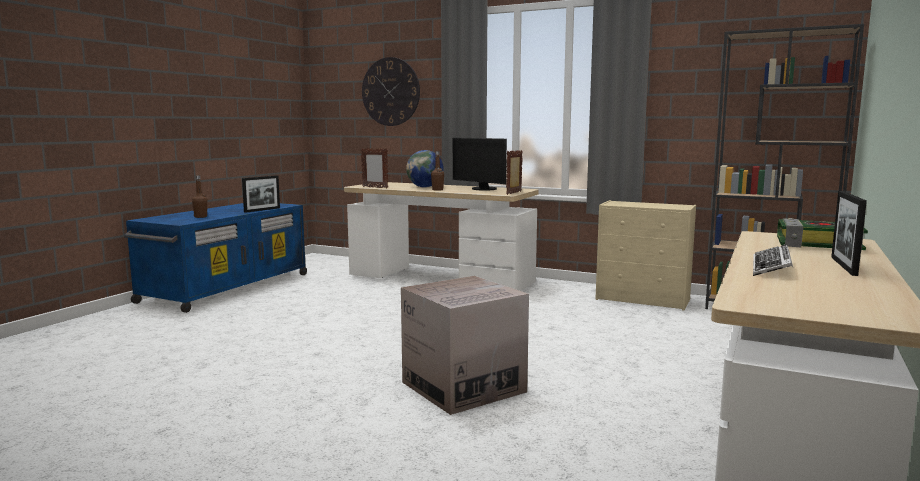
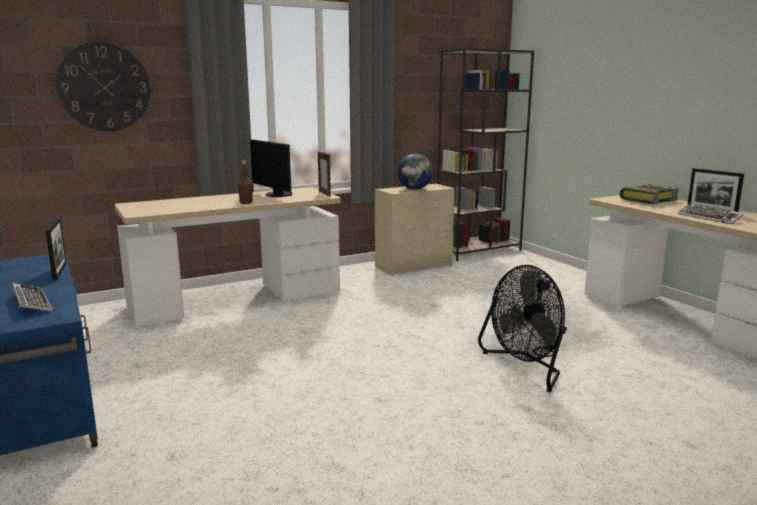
camera: 55 degrees left, 5 degrees up
brown bottle [192,175,207,218] -> keyboard [12,283,53,312]
picture frame [361,148,388,189] -> none
cardboard box [401,276,529,415] -> black fan [478,265,567,393]
globe [406,150,444,188] -> globe moved to [397,154,433,190]
monitor [453,137,507,191] -> monitor turned 60 degrees clockwise [250,139,292,197]

